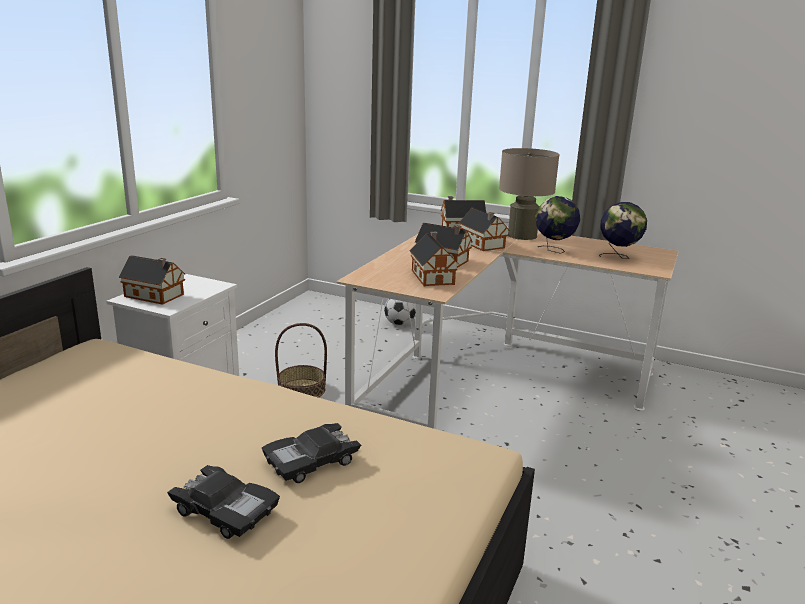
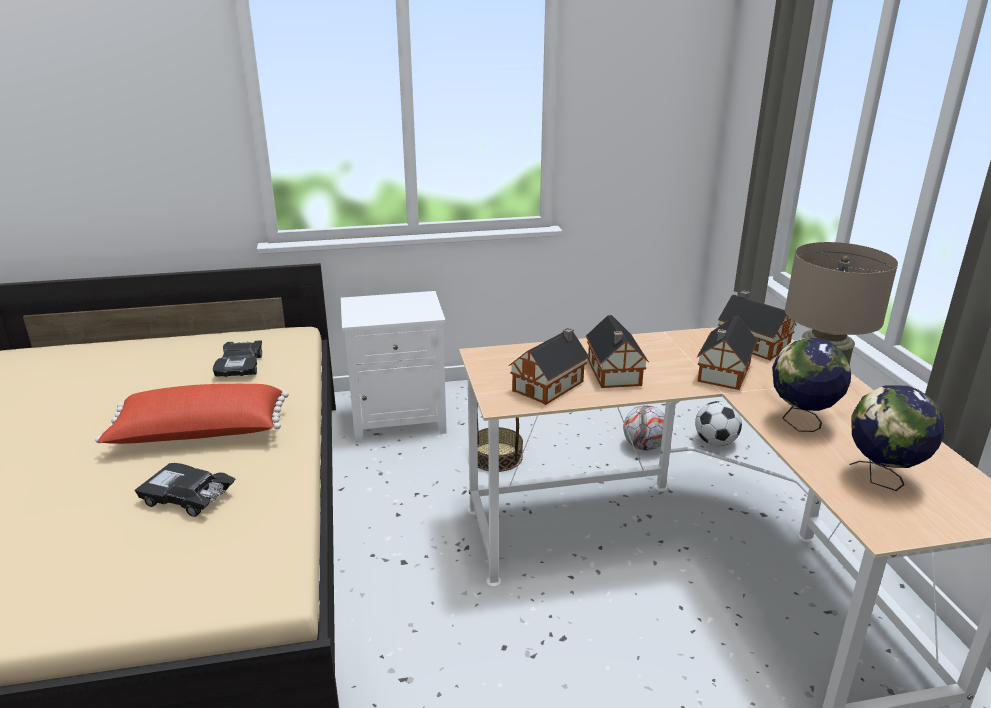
camera: 55 degrees right, 5 degrees up
toy house [119,255,186,305] -> none
black toy car [167,465,280,539] -> black toy car moved to [213,341,262,377]
none -> red pillow [95,384,289,444]
none -> football [623,405,665,451]

